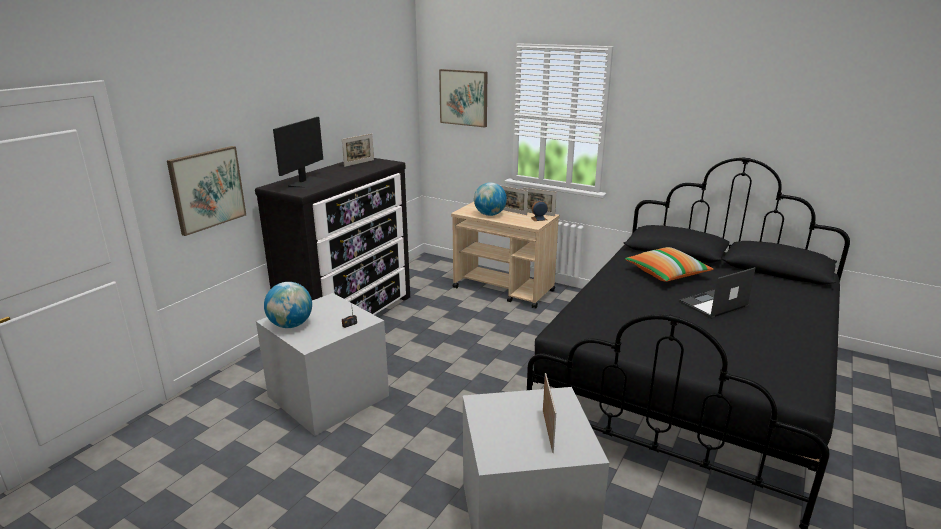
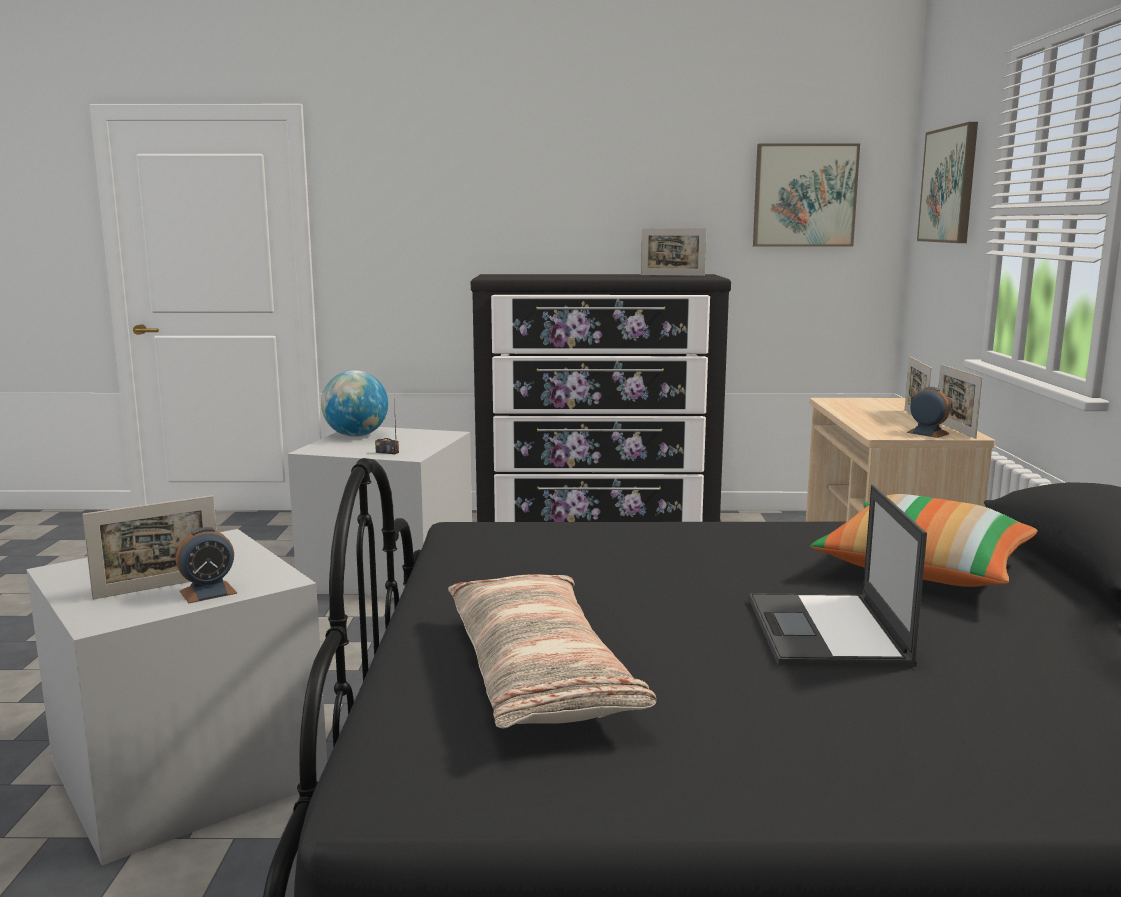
camera: 60 degrees right, 10 degrees down
picture [167,146,246,236] -> picture moved to [753,144,860,247]
monitor [273,117,329,190] -> none
globe [474,182,507,216] -> none
laptop [679,267,755,319] -> laptop turned 120 degrees counterclockwise [749,485,927,667]
none -> alarm clock [176,527,237,603]
none -> pillow [448,574,656,729]

